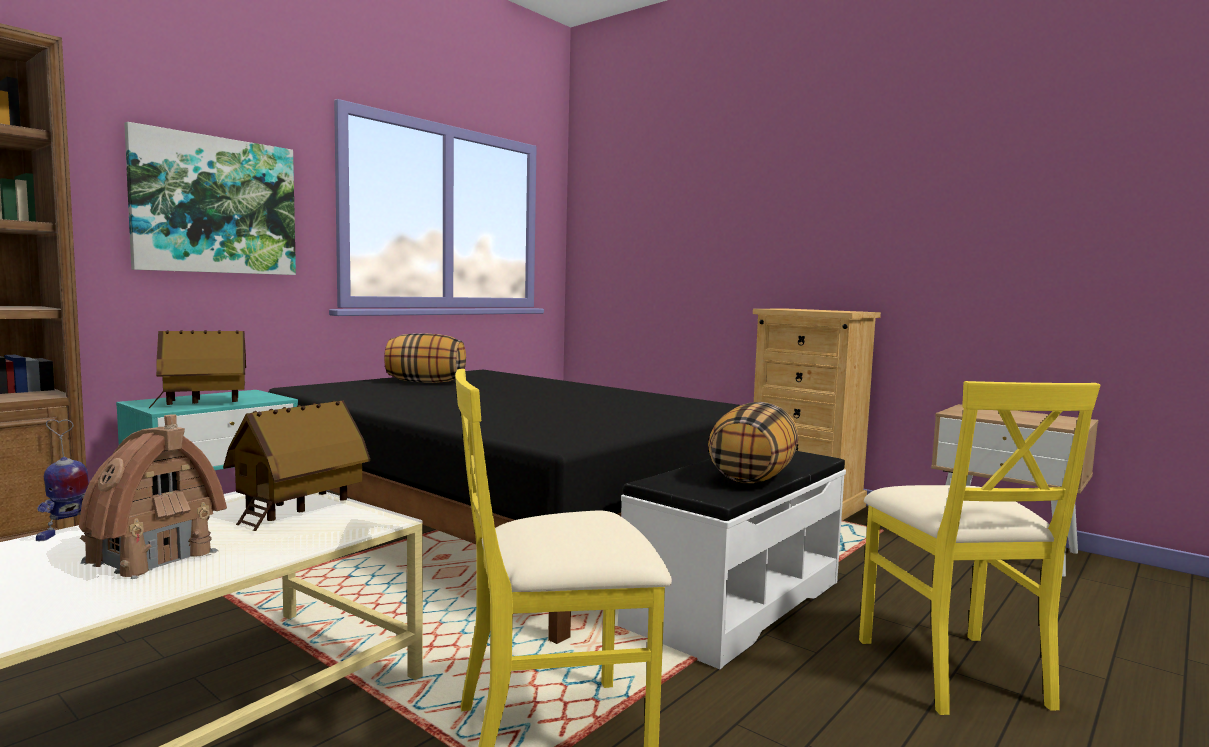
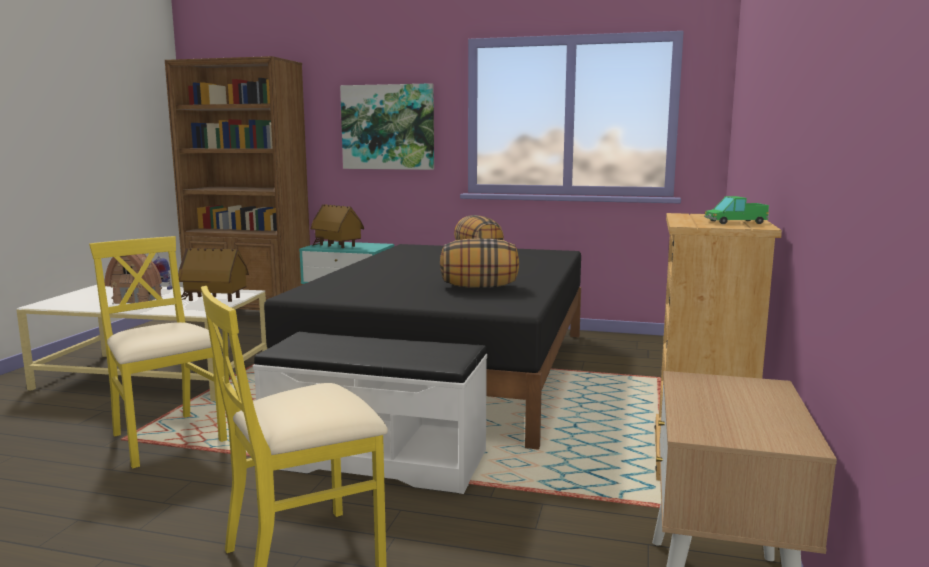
camera: 65 degrees right, 5 degrees up
pillow [708,402,799,483] -> pillow moved to [440,239,519,288]
none -> toy truck [704,196,769,224]

